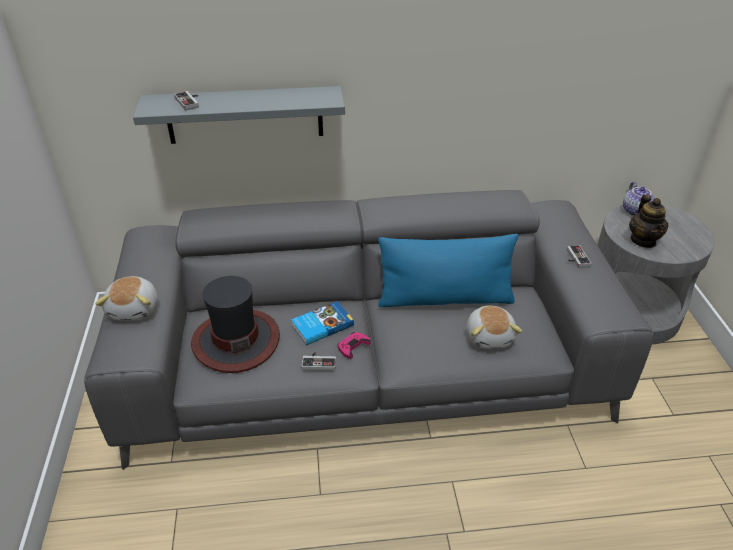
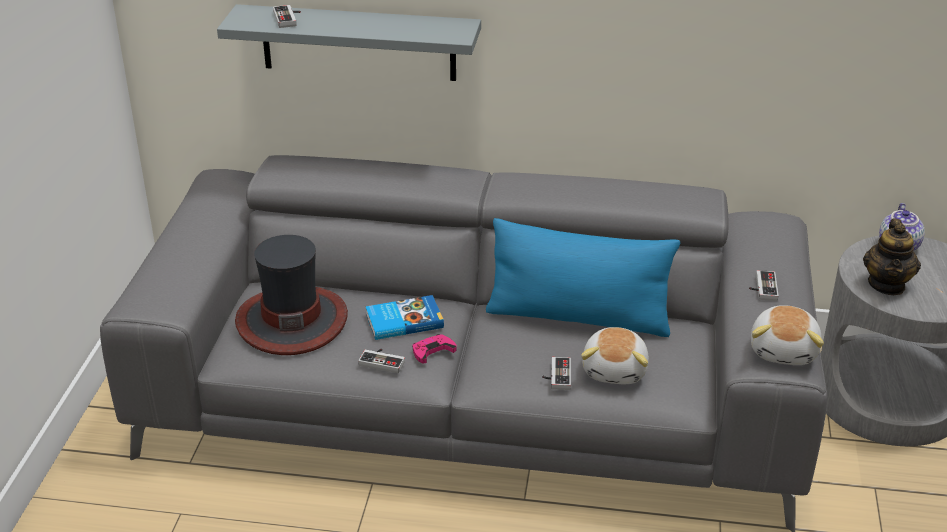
camera: 15 degrees right, 5 degrees down
plush toy [95,276,157,321] -> plush toy moved to [751,305,824,365]
none -> game controller [542,357,571,390]

